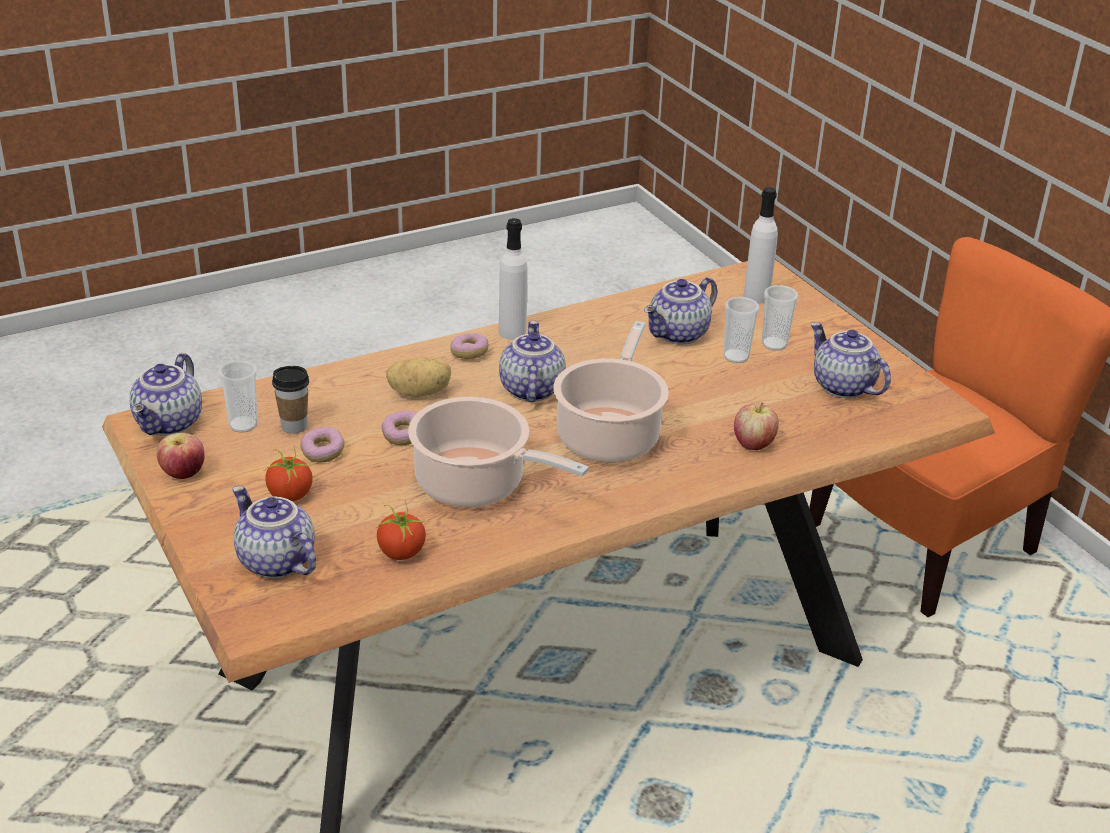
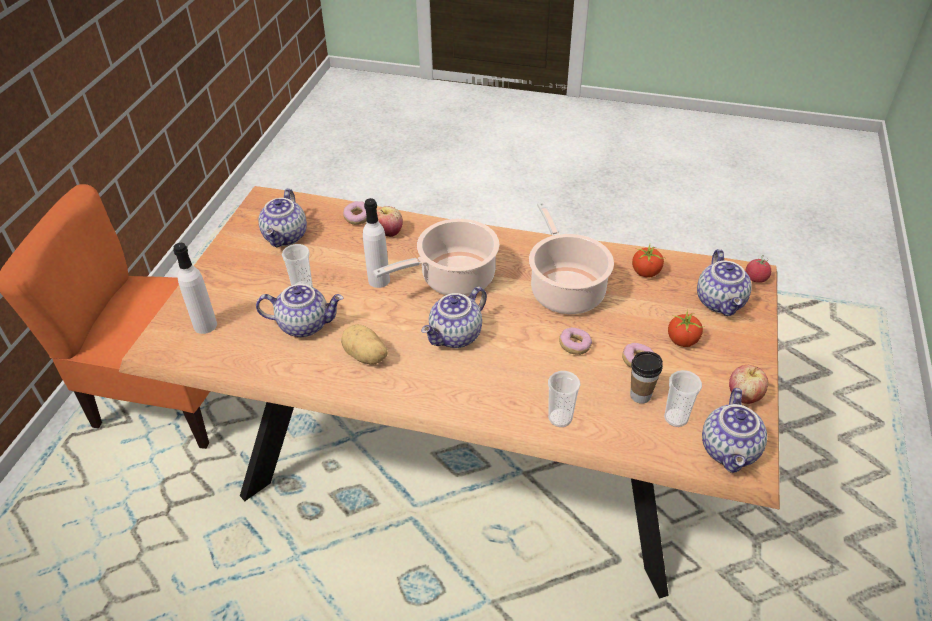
camera: 135 degrees left, 10 degrees up
teapot [130,353,202,436] -> teapot turned 135 degrees clockwise [702,388,767,473]
potato [386,357,451,397] -> potato moved to [341,324,388,365]
donut [450,333,489,359] -> donut moved to [343,201,366,225]
white bottle [499,218,528,340] -> white bottle moved to [363,198,390,288]
cup [762,285,798,351] -> cup moved to [548,371,581,427]
none -> tomato [745,255,771,283]

